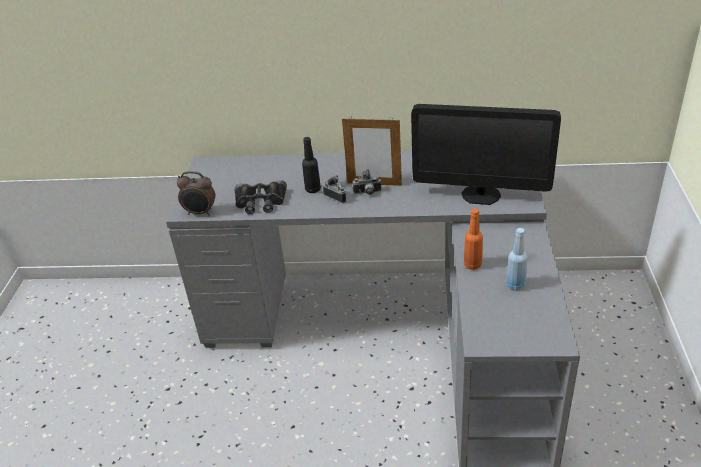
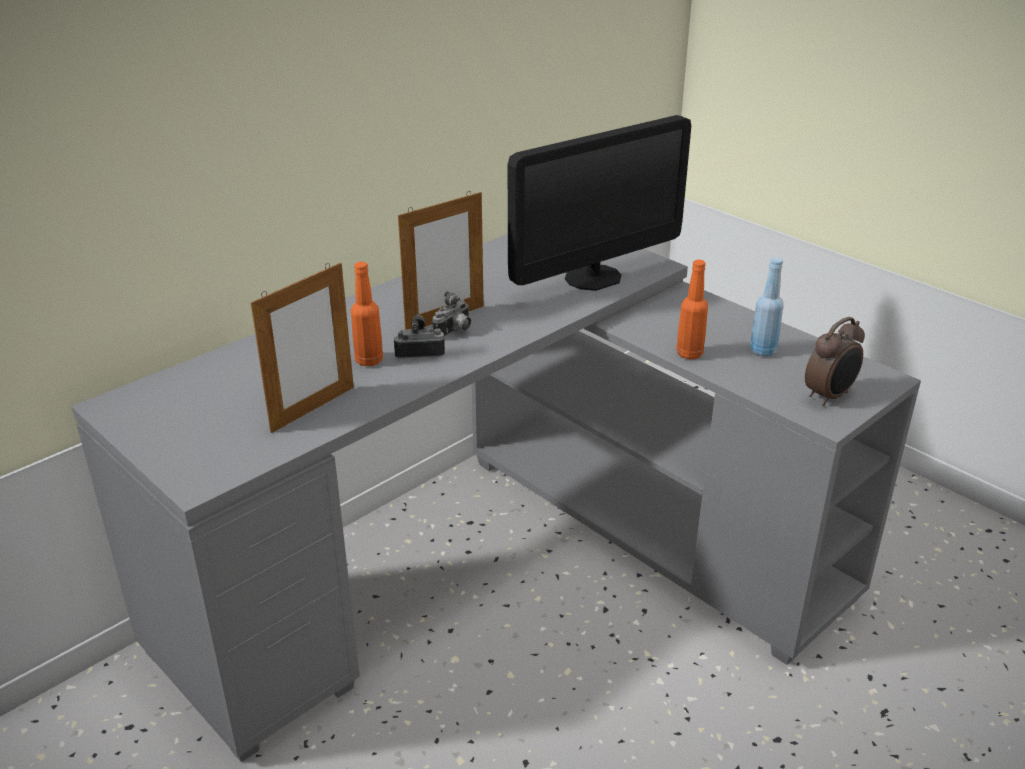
camera: 50 degrees left, 5 degrees down
alarm clock [177,171,215,216] -> alarm clock moved to [805,317,865,406]
black binoculars [235,180,287,214] -> picture frame [251,263,354,433]
black bottle [302,137,321,193] -> orange bottle [351,262,383,366]

